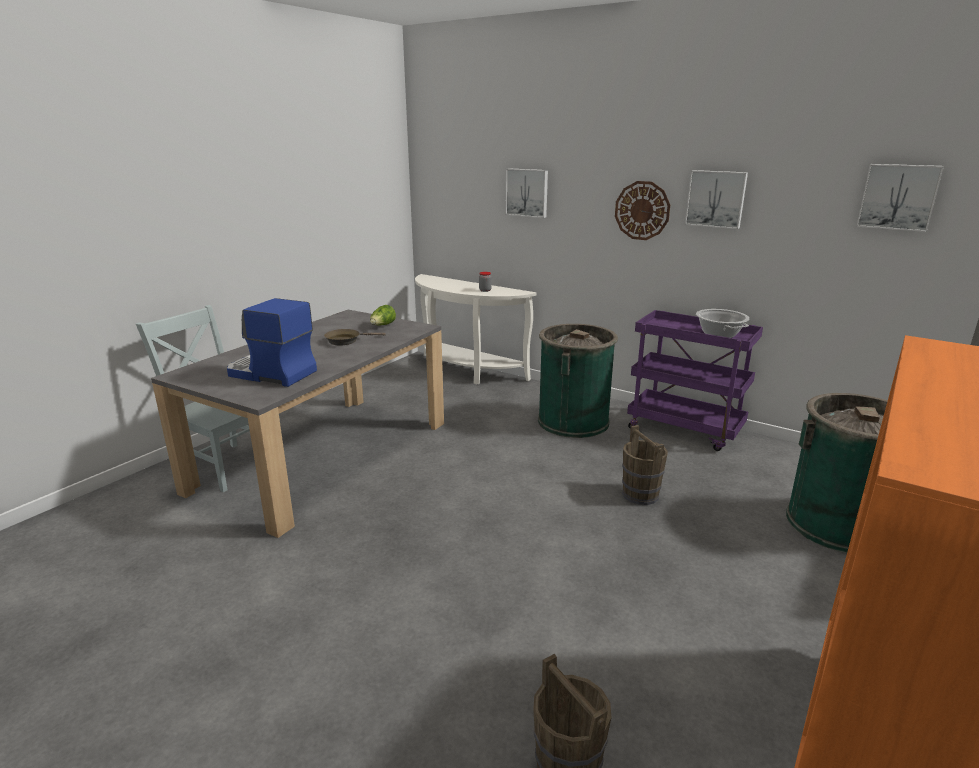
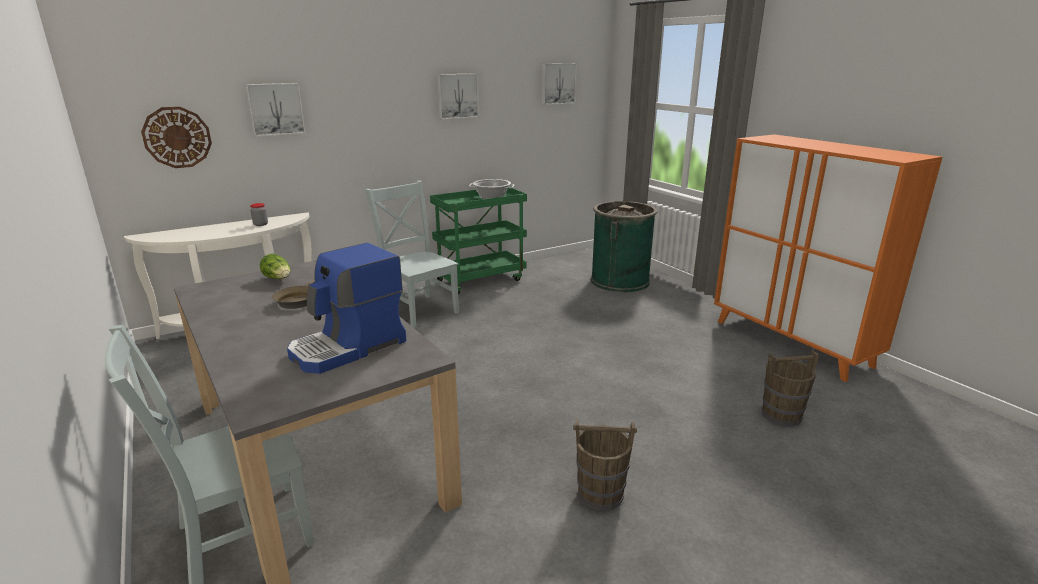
camera: 65 degrees left, 0 degrees up
green trash can [538,324,618,438] -> grey chair [365,181,459,328]
wall clock [615,181,670,240] -> wall clock moved to [141,107,212,168]
brown bucket [622,425,668,505] -> brown bucket moved to [573,419,637,511]
purple cart [627,310,763,451] -> green cart [430,188,527,295]

